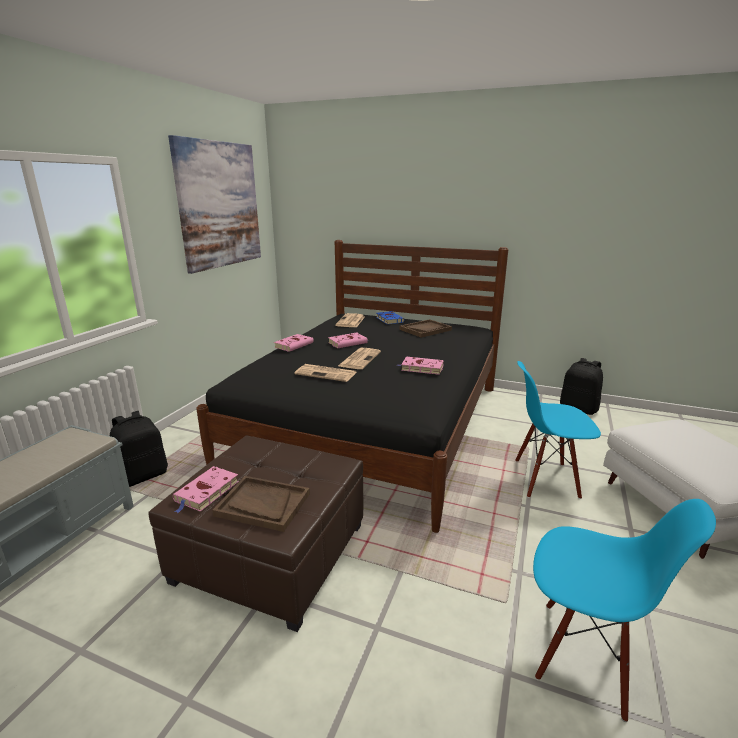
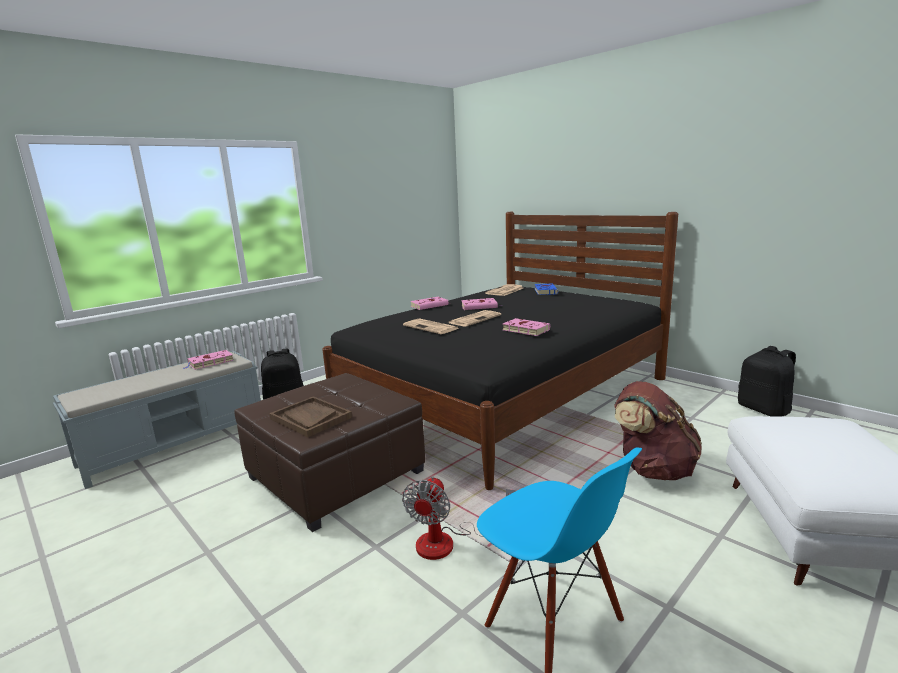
camera: 25 degrees right, 5 degrees down
picture [168,135,261,274] -> none
pink book [173,466,239,513] -> pink book moved to [184,350,234,370]
brown tray [400,319,452,338] -> none
blue chair [515,361,601,499] -> brown backpack [614,381,702,480]
none -> fan [402,476,515,560]

